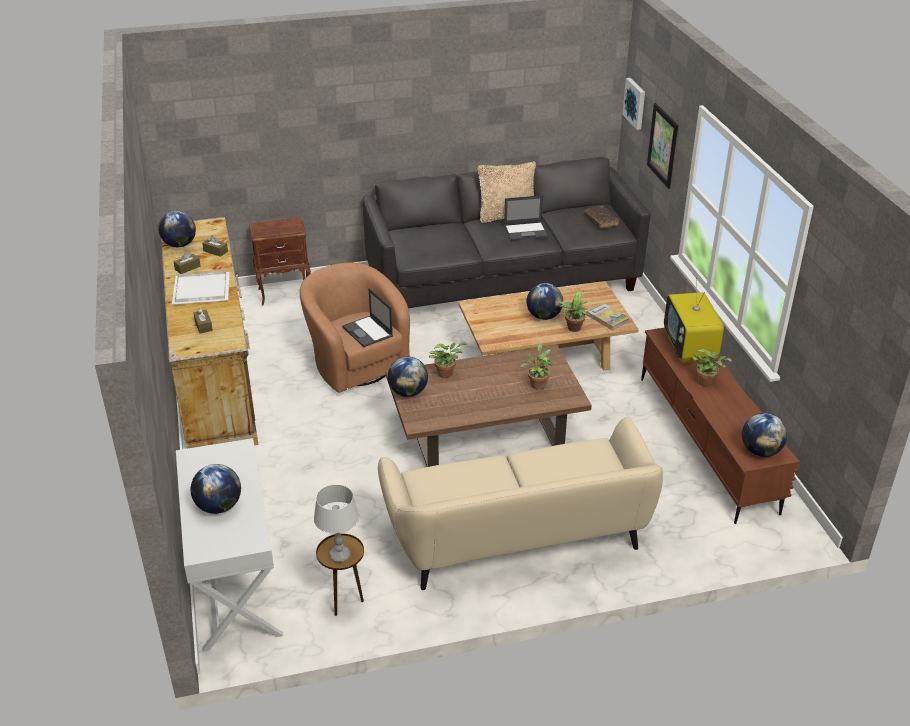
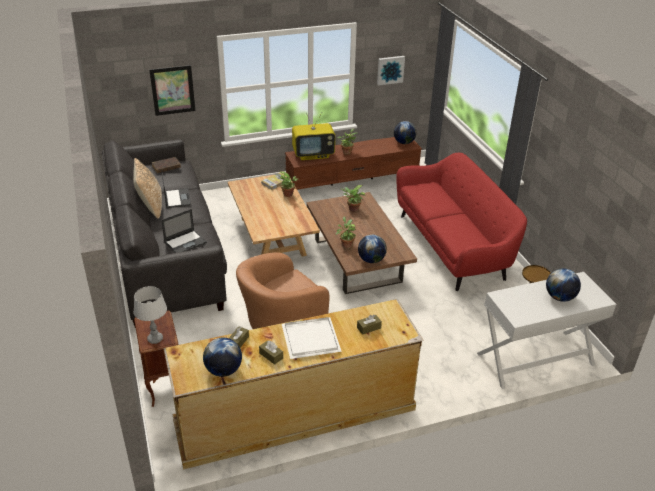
camera: 95 degrees left, 0 degrees up
grey table lamp [314,485,359,563] -> grey table lamp moved to [134,286,167,344]
laptop [342,288,393,347] -> laptop moved to [161,209,207,253]
beige sofa [378,417,663,590] -> red sofa [397,153,527,291]
globe [527,283,563,320] -> none
picture [622,78,645,130] -> picture moved to [377,56,405,85]

